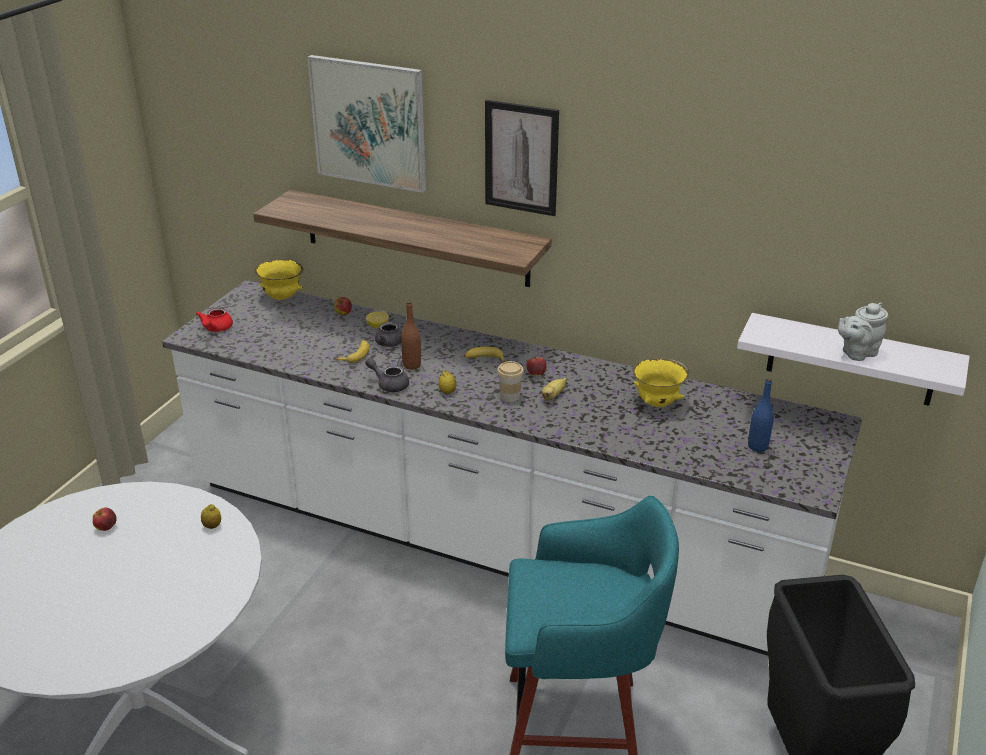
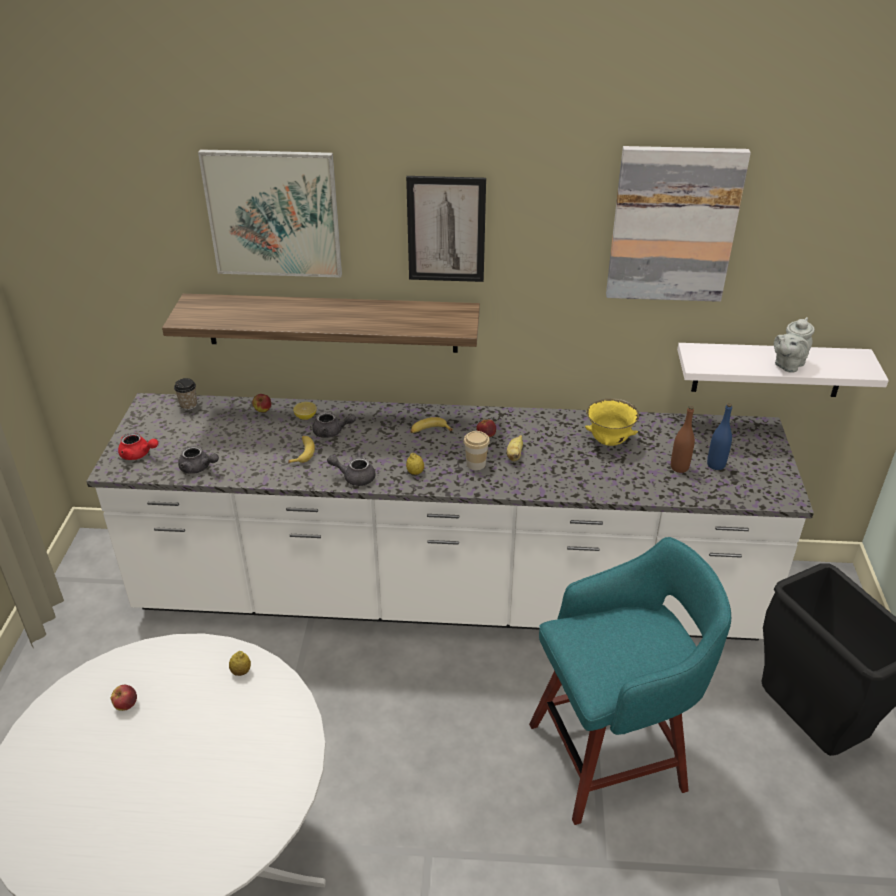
camera: 20 degrees left, 5 degrees up
red teapot [196,307,233,332] -> red teapot turned 60 degrees counterclockwise [118,433,158,460]
yellow bowl [255,259,304,300] -> cup [174,378,197,410]
brown bottle [401,301,421,369] -> brown bottle moved to [671,406,695,473]
none -> grey teapot [178,446,219,474]
none -> picture [606,146,751,302]

